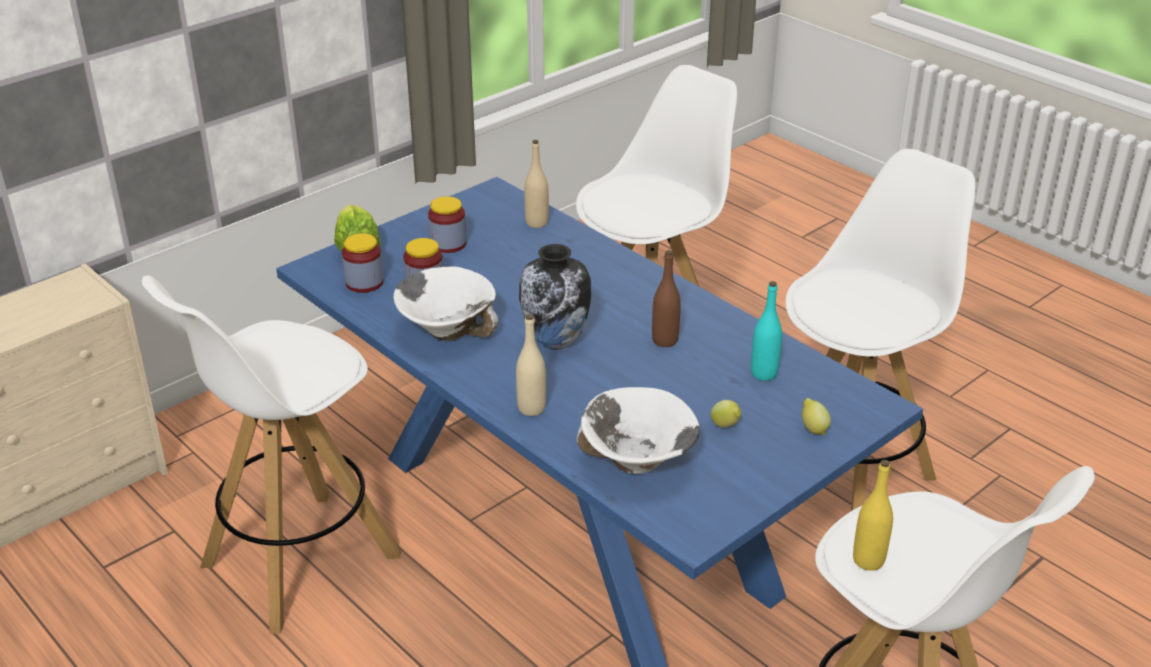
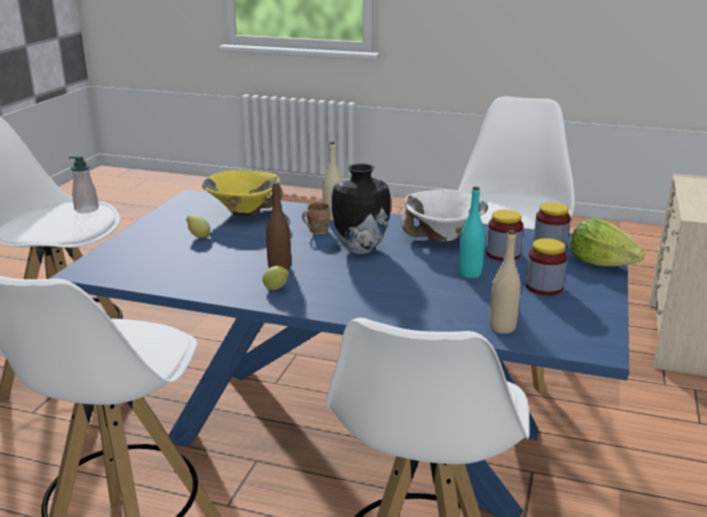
camera: 150 degrees right, 10 degrees down
white bowl [577,387,700,474] -> yellow bowl [202,170,283,216]
turquoise bottle [751,281,782,381] -> turquoise bottle moved to [459,186,485,278]
lemon [802,398,831,434] -> lemon moved to [262,266,289,290]
yellow bottle [853,460,893,571] -> soap dispenser [69,155,99,213]
none -> brown mug [302,202,330,234]

